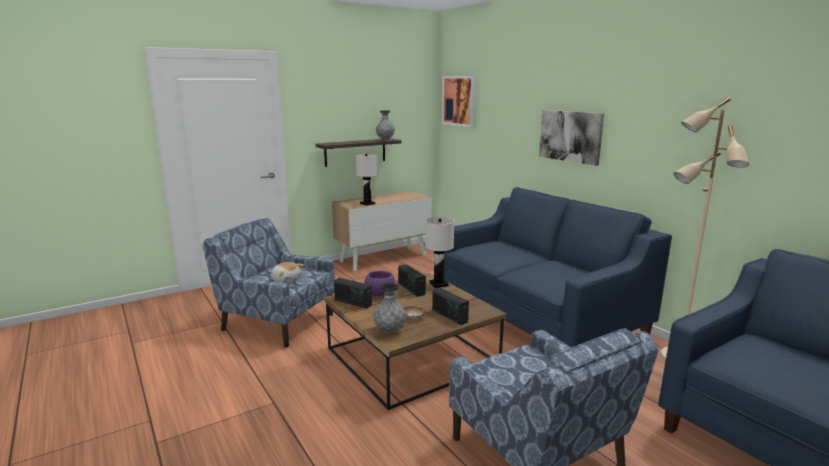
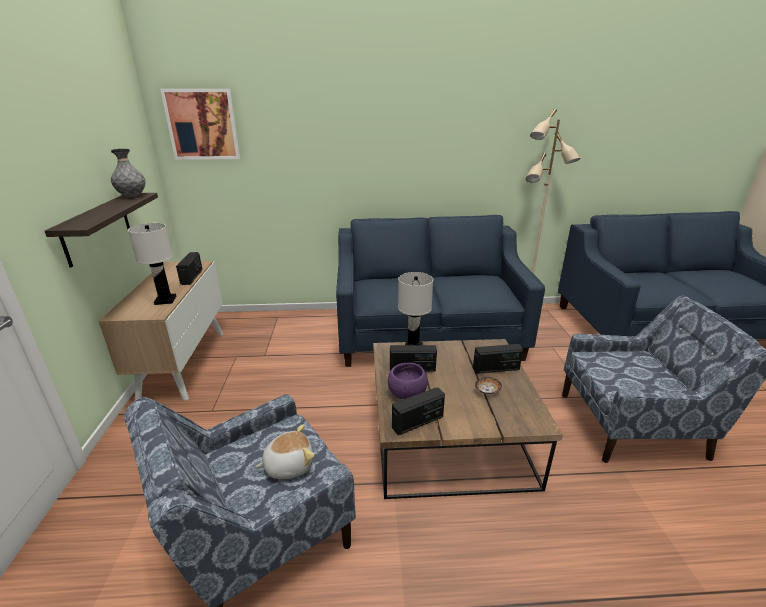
camera: 60 degrees left, 10 degrees up
grey vase [374,283,406,333] -> none
picture [539,110,604,166] -> none
none -> radio [176,252,203,285]

